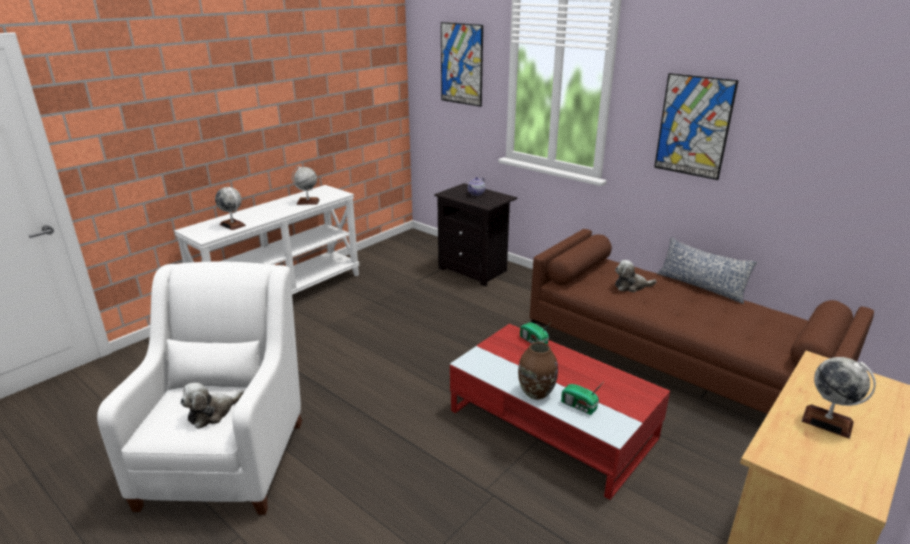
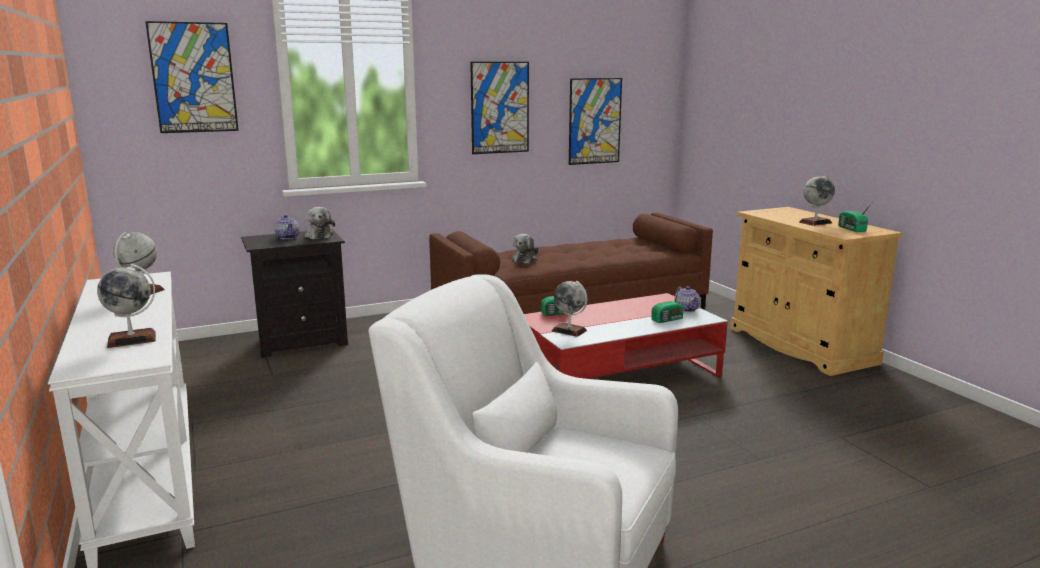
camera: 65 degrees left, 10 degrees down
plush toy [180,383,244,429] -> plush toy moved to [304,207,335,239]
brown vase [518,342,558,400] -> none
pillow [656,237,757,304] -> none
none -> globe [552,281,587,337]
none -> picture [569,78,622,165]
none -> teapot [674,286,700,312]
none -> radio [838,203,872,232]

